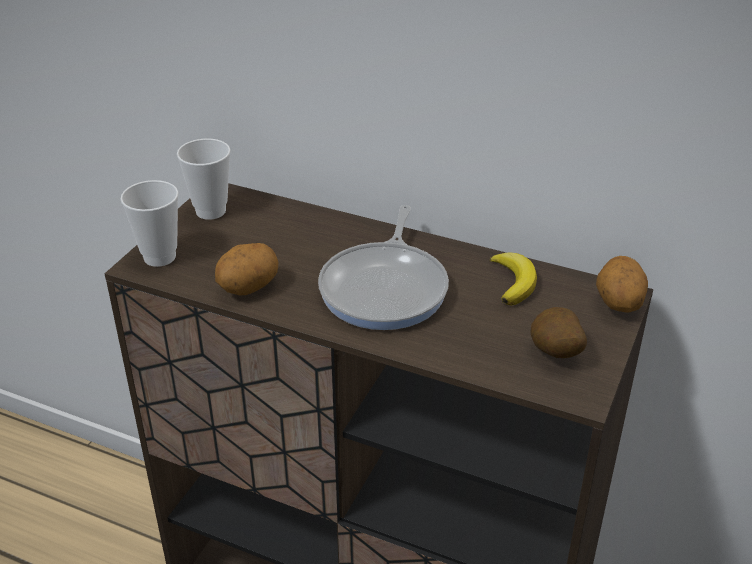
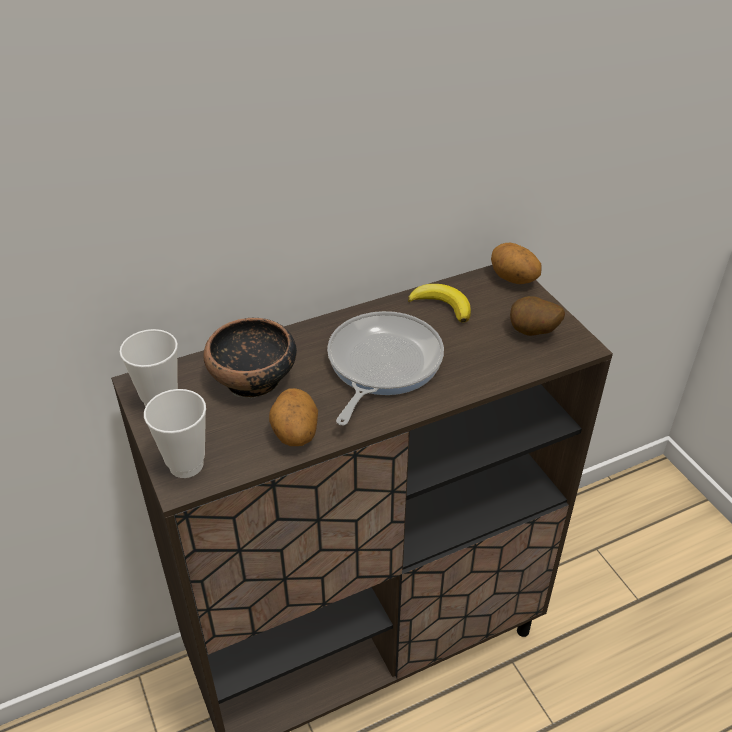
camera: 50 degrees left, 5 degrees up
frying pan [318,205,449,330] -> frying pan turned 120 degrees counterclockwise [327,311,444,425]
none -> bowl [204,318,297,398]

